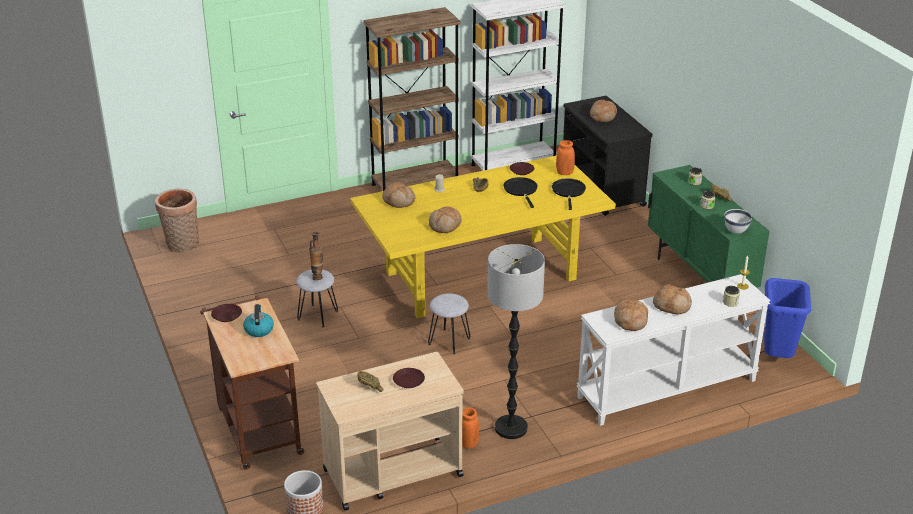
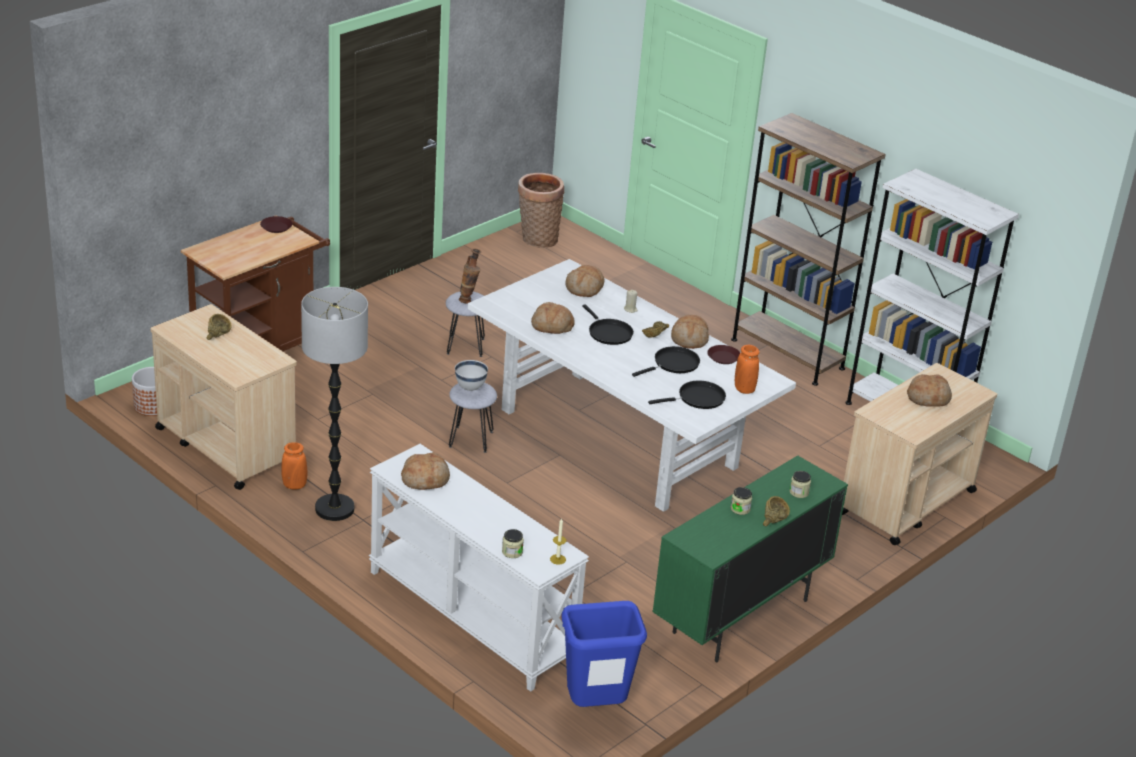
camera: 65 degrees right, 0 degrees up
kettle [243,304,274,337] -> none
yellow dining table [351,156,616,318] -> white dining table [468,259,796,512]
brown plate [393,368,425,388] -> none
black cart [563,96,652,216] -> beige cart [842,363,997,545]
bread [653,284,692,315] -> bread moved to [671,315,709,349]
white bowl [725,209,752,234] -> white bowl moved to [455,360,488,391]
none -> black frying pan [582,304,634,345]

